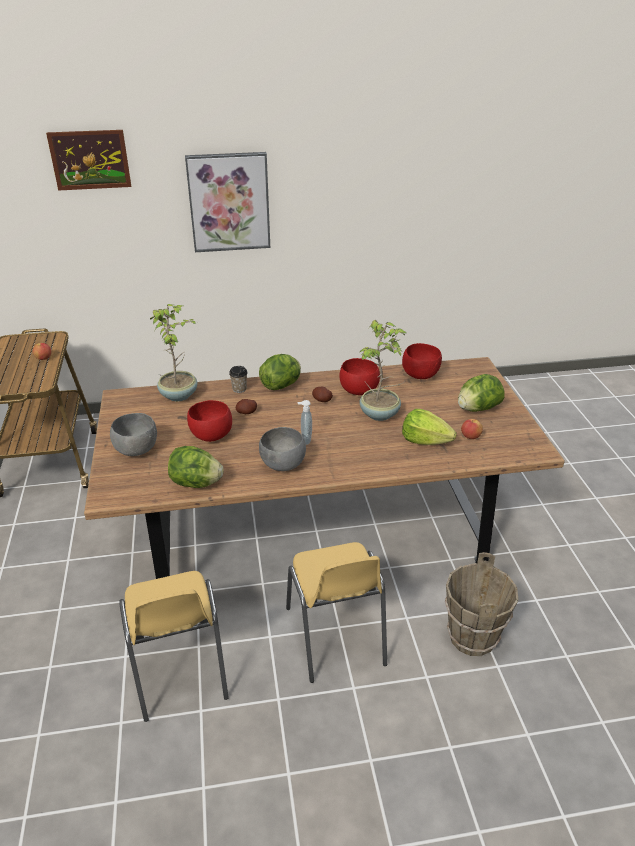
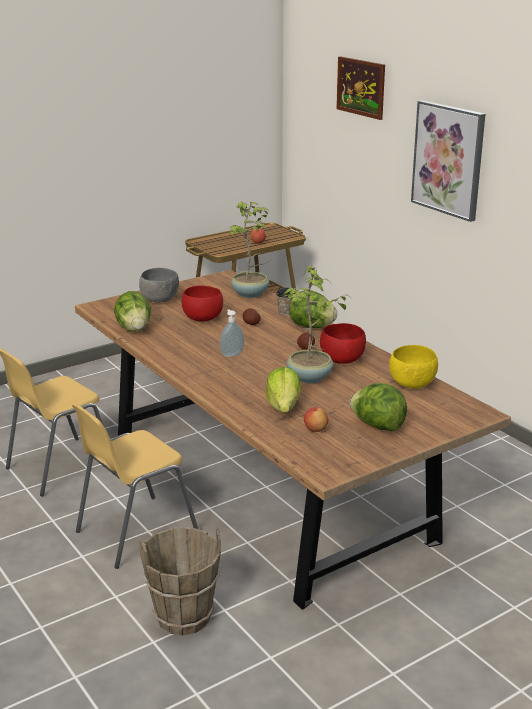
camera: 65 degrees right, 10 degrees down
grey bowl [259,427,306,471] -> none
red bowl [402,343,442,379] -> yellow bowl [389,345,438,389]

